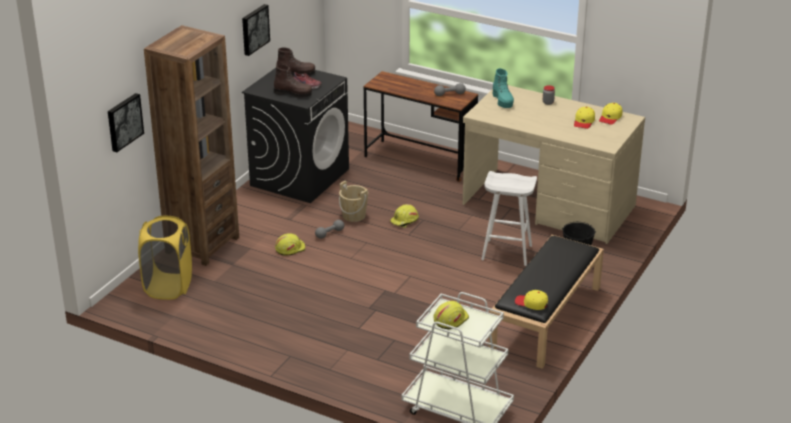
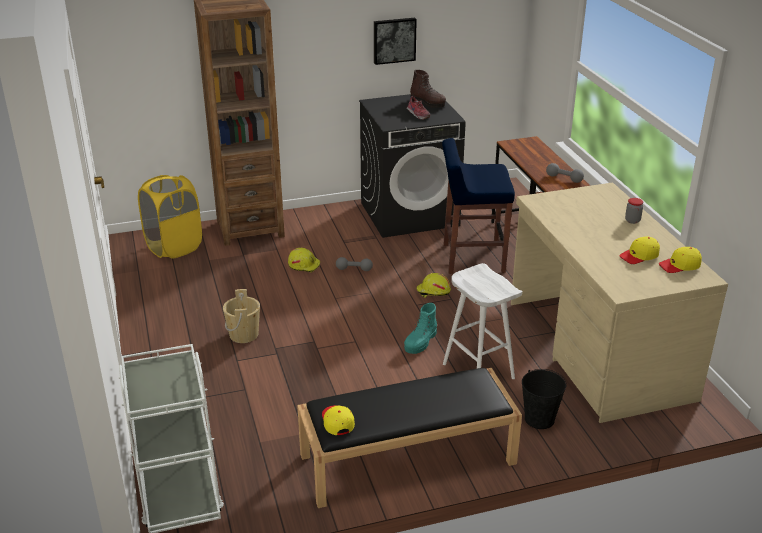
camera: 45 degrees right, 0 degrees up
picture [108,93,144,152] -> none
brown boot [274,65,312,98] -> none
beige bucket [339,180,368,222] -> beige bucket moved to [223,289,260,343]
yellow hard hat [434,301,469,329] -> none
turquoise boot [493,68,514,108] -> turquoise boot moved to [404,303,437,354]
none -> blue stool [442,138,515,274]

